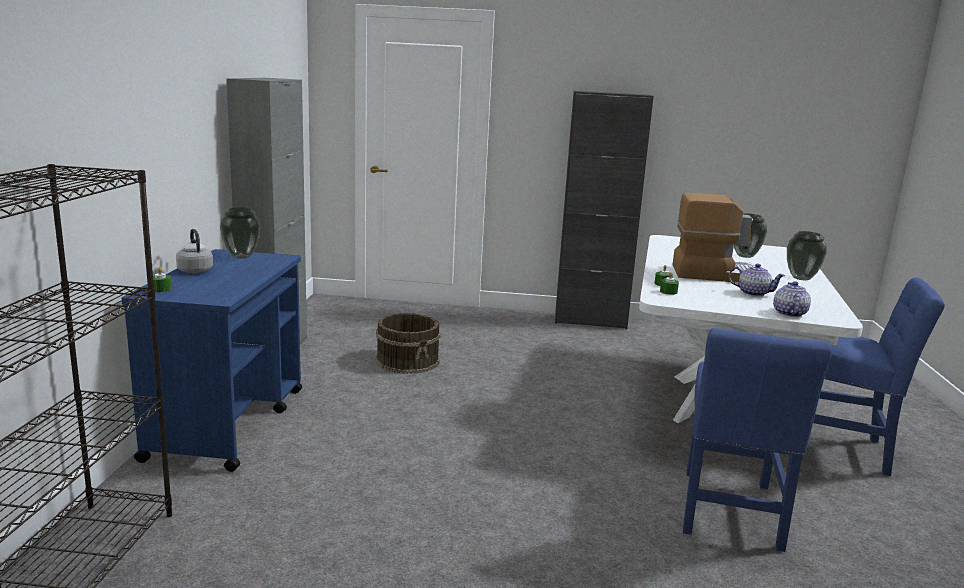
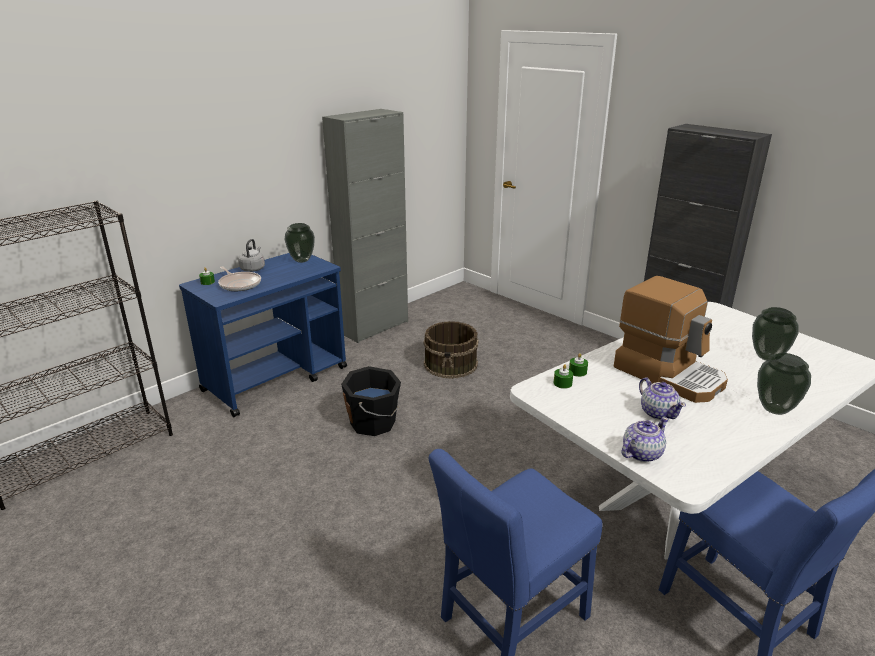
camera: 40 degrees right, 10 degrees up
none -> frying pan [218,266,261,291]
none -> black bucket [341,366,401,436]

